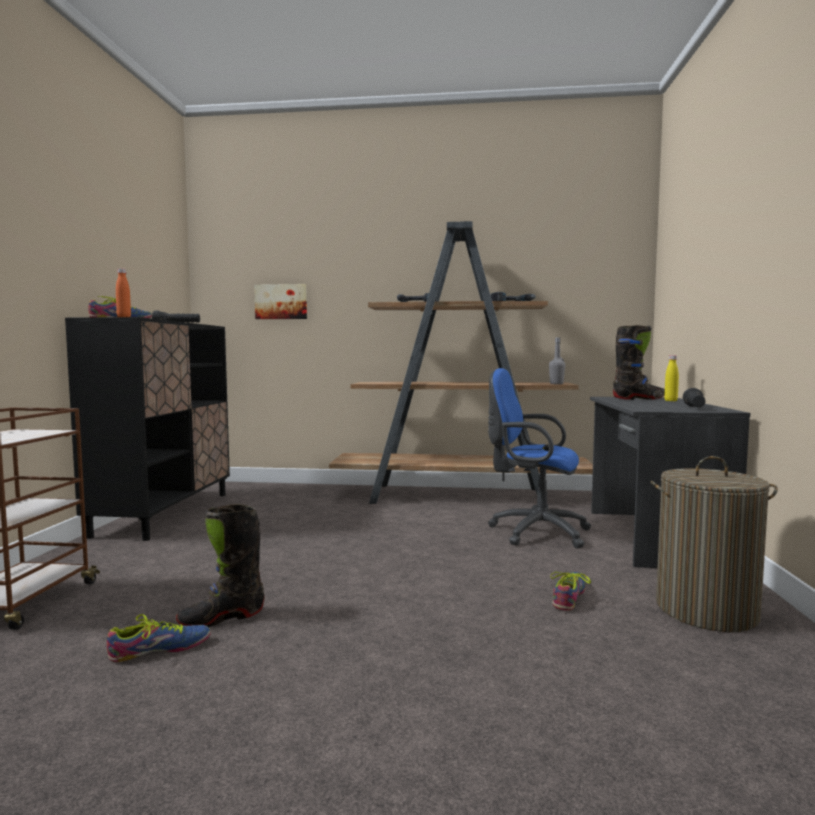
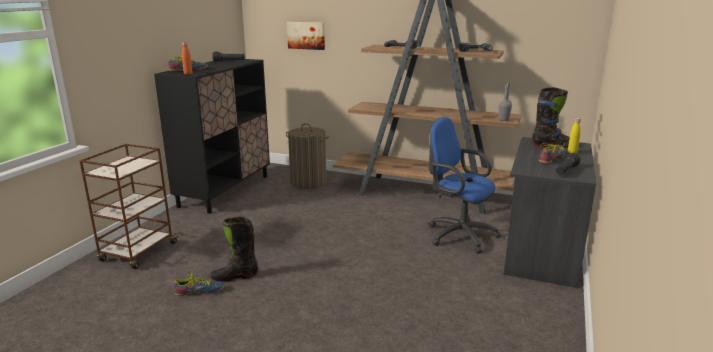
camera: 15 degrees right, 15 degrees up
shoe [550,572,591,611] -> shoe moved to [539,143,566,164]
laundry basket [650,456,778,632] -> laundry basket moved to [286,123,329,189]

